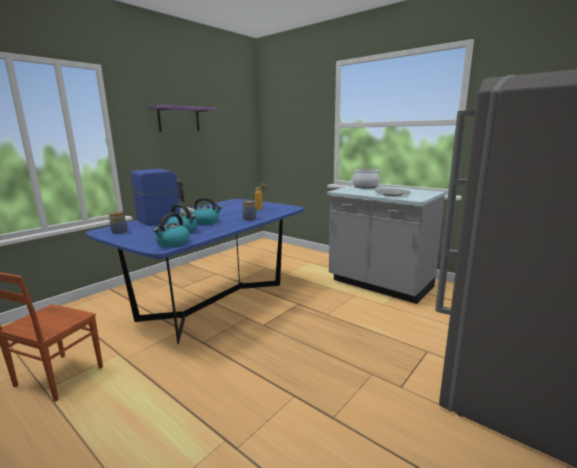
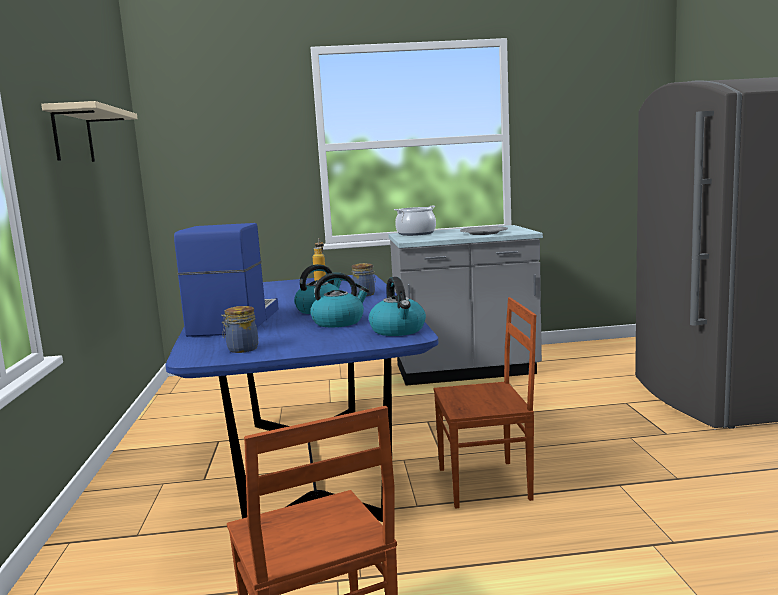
camera: 45 degrees left, 5 degrees down
purple shelf [148,105,217,131] -> beige shelf [41,101,137,162]
none -> brown chair [433,297,536,509]

